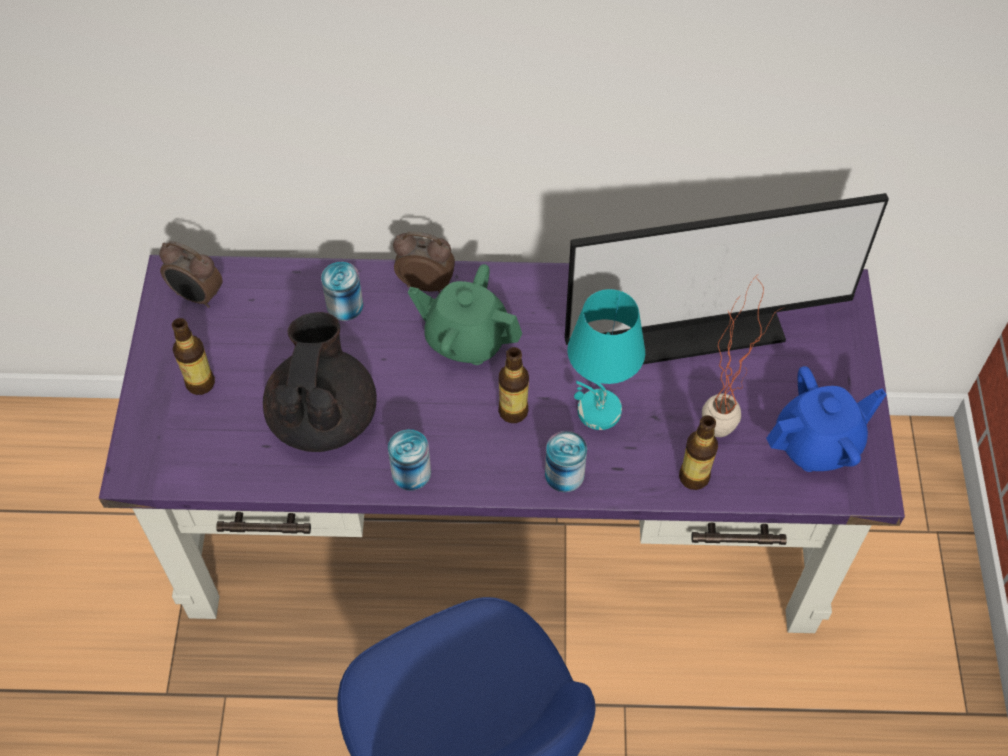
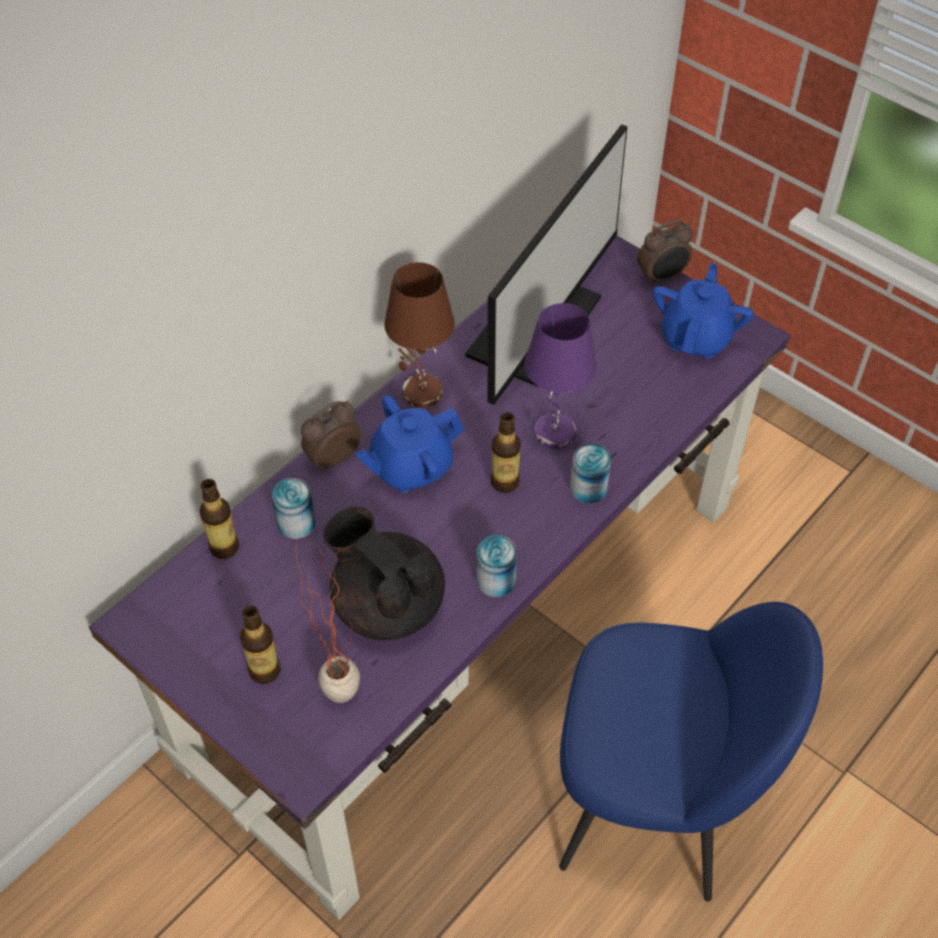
camera: 50 degrees left, 5 degrees down
alarm clock [159,241,223,308] -> alarm clock moved to [637,220,693,287]
green teapot [408,264,522,365] -> blue teapot [355,395,464,493]
turquoise table lamp [568,289,645,430] -> purple table lamp [524,303,596,449]
bottle [679,415,718,490] -> bottle moved to [200,479,239,559]
potted plant [702,277,782,437] -> potted plant moved to [296,542,360,703]
none -> brown table lamp [384,262,455,408]

